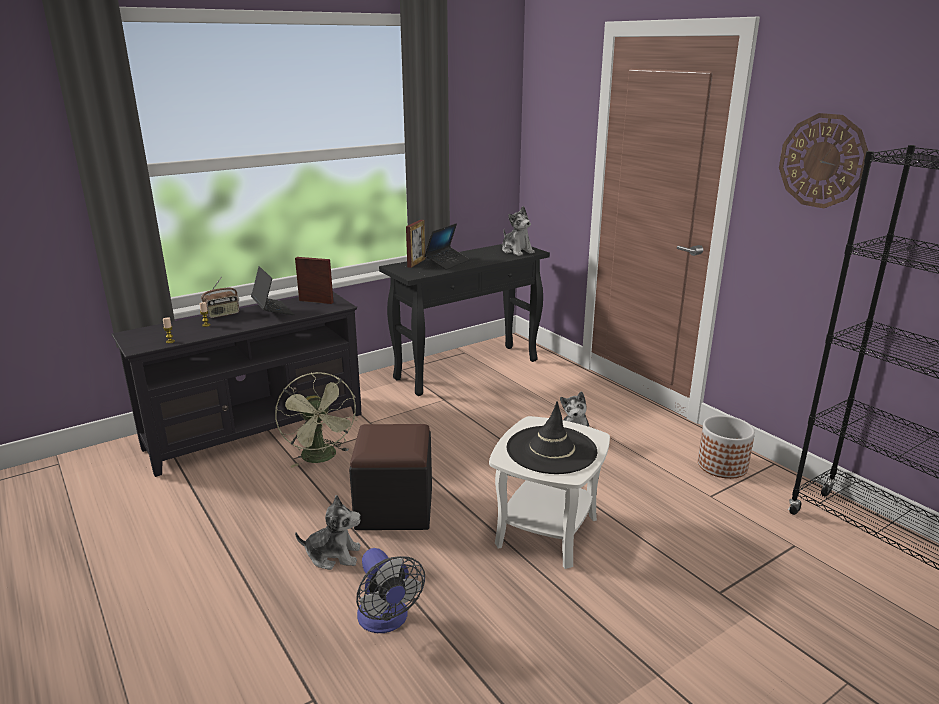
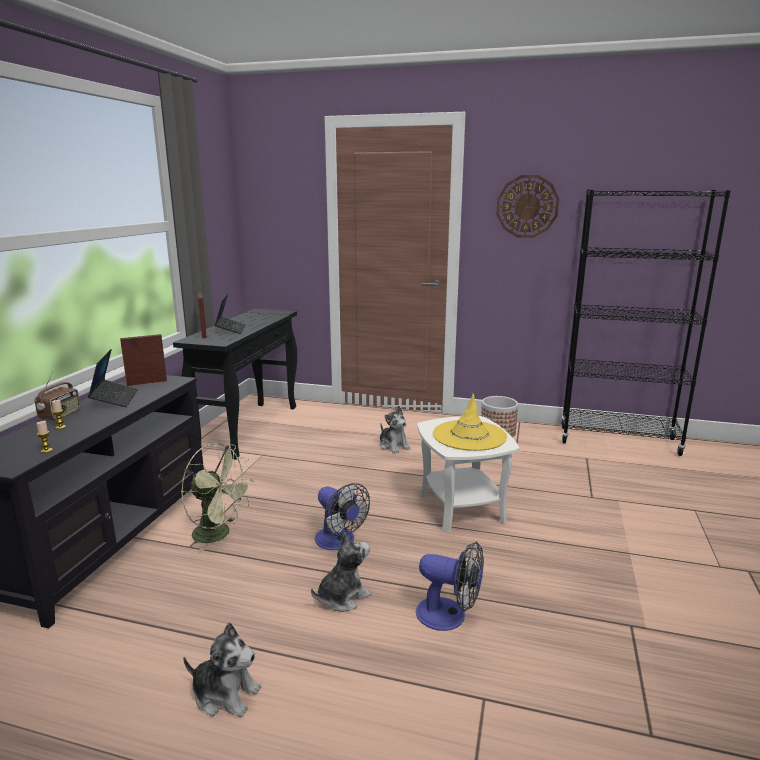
camera: 40 degrees left, 5 degrees down
laptop [251,266,295,315] -> laptop turned 60 degrees clockwise [88,349,138,407]
black ottoman [349,424,432,530] -> fan [315,483,370,550]
plush toy [502,206,535,256] -> plush toy moved to [183,623,261,717]
black hat [507,401,597,474] -> yellow hat [433,393,507,451]

